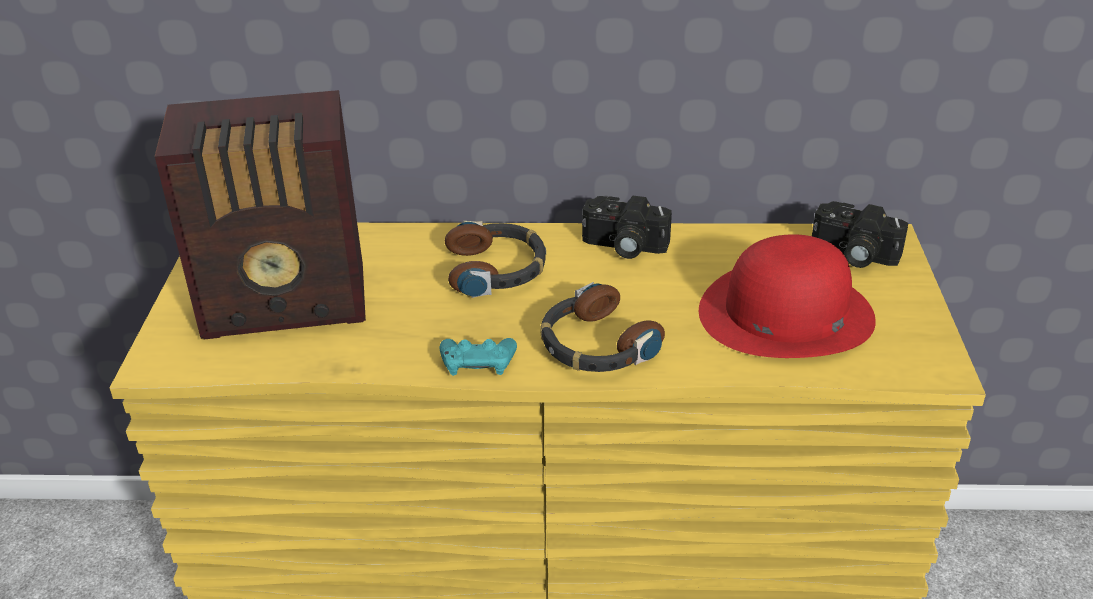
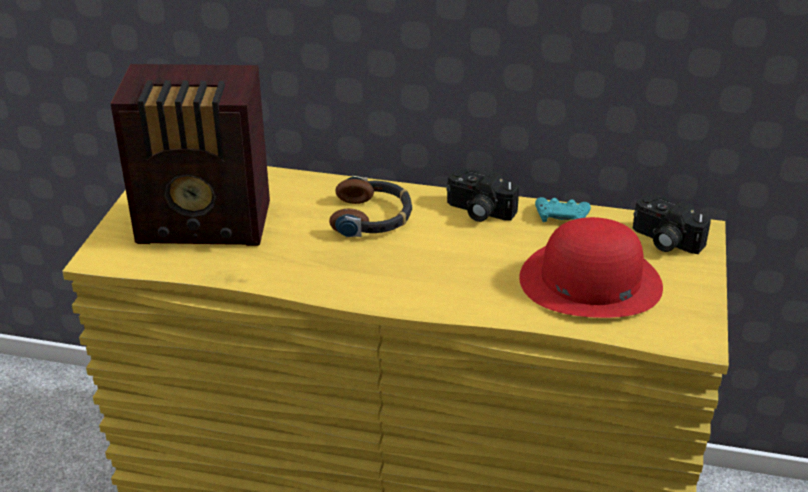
camera: 10 degrees right, 0 degrees up
turquoise game controller [440,338,517,376] -> turquoise game controller moved to [535,197,591,222]
headphones [541,282,665,372] -> none

